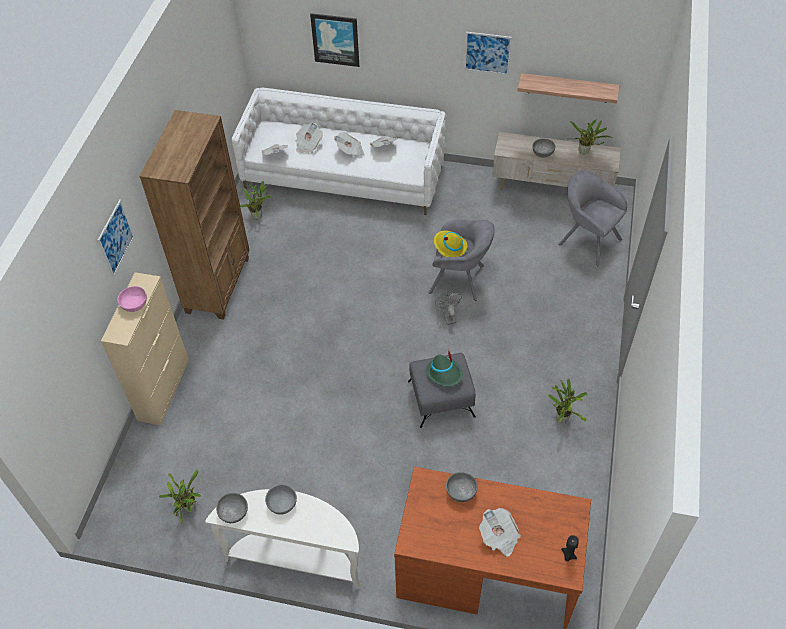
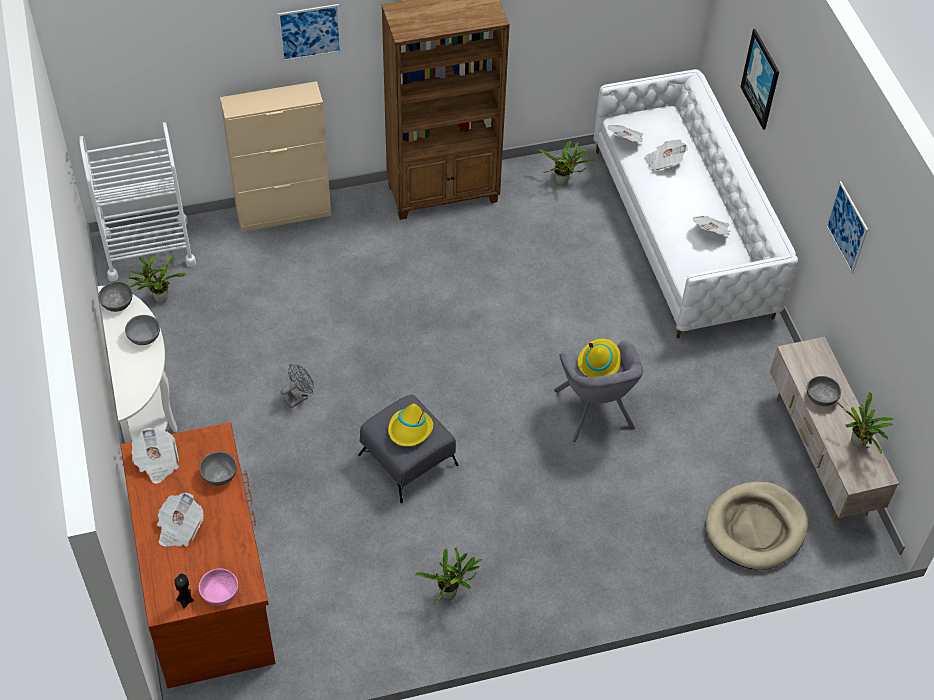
camera: 60 degrees right, 0 degrees up
pink bowl [117,286,147,312] -> pink bowl moved to [199,569,238,605]
newspaper [334,132,364,156] -> newspaper moved to [132,427,179,484]
green hat [426,349,463,387] -> yellow hat [388,404,433,447]
grey fan [435,292,462,325] -> grey fan moved to [281,364,314,408]
shelf [518,73,619,104] -> none
grey armchair [558,170,627,266] -> beige dog bed [706,481,808,570]
none -> white cart [79,122,196,281]

